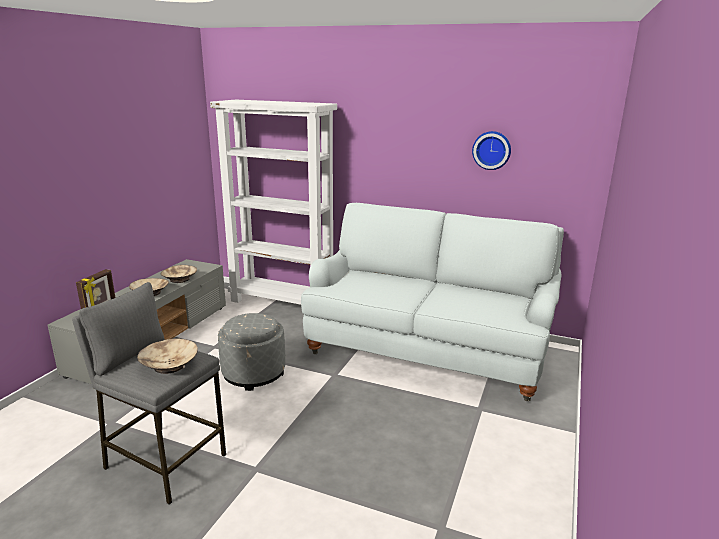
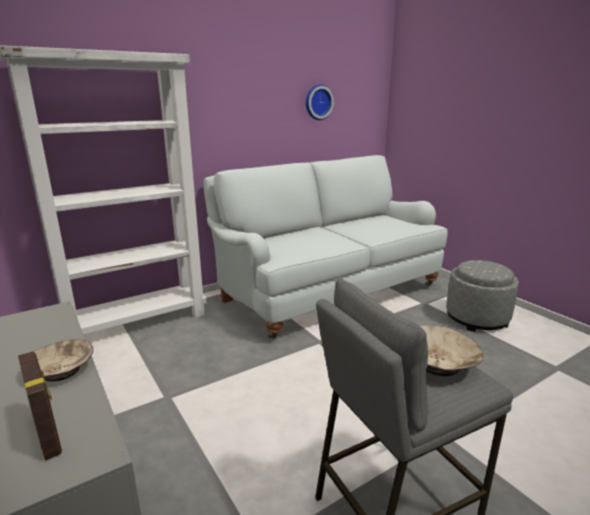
camera: 55 degrees left, 0 degrees up
beige bowl [160,265,197,283] -> none
grey ottoman [218,313,285,391] -> grey ottoman moved to [446,260,519,332]

